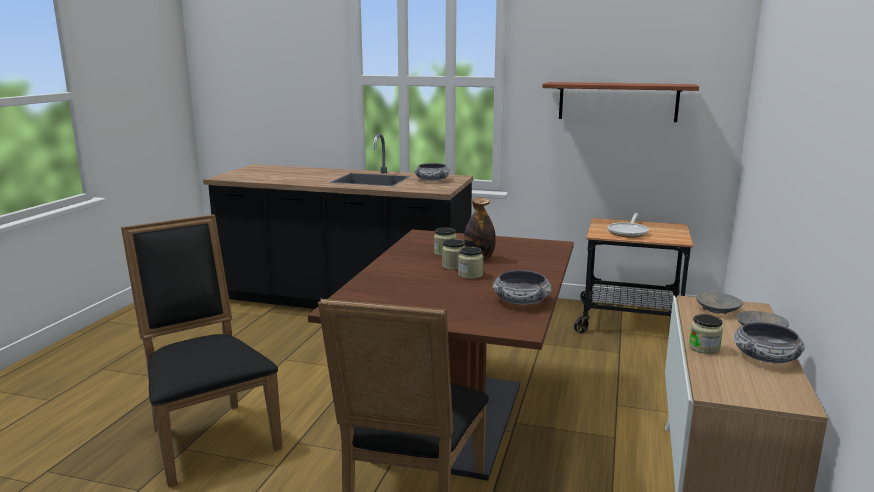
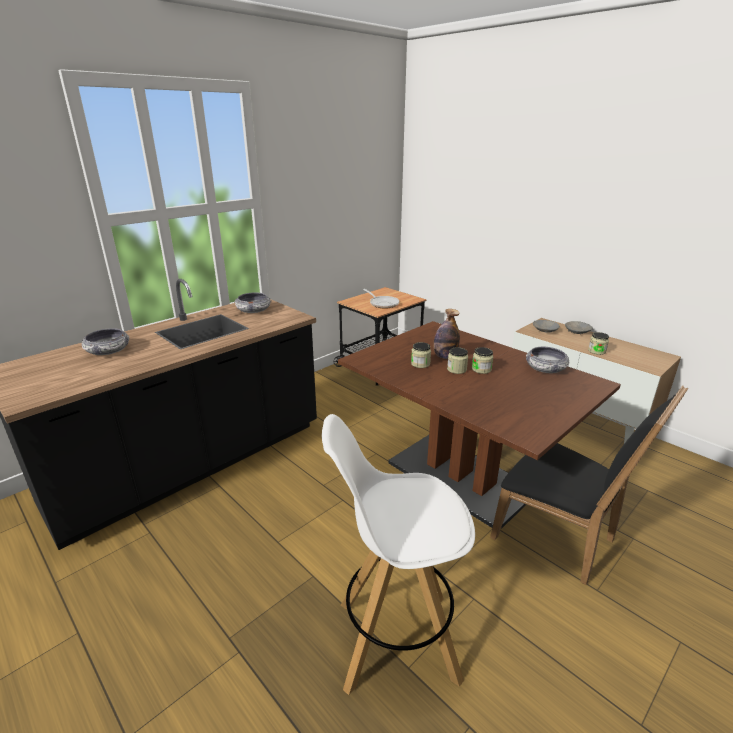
camera: 60 degrees left, 10 degrees up
black chair [121,215,283,487] -> white stool [322,414,475,695]
shelf [542,82,699,122] -> none
bowl [734,322,805,363] -> bowl moved to [82,328,129,355]

